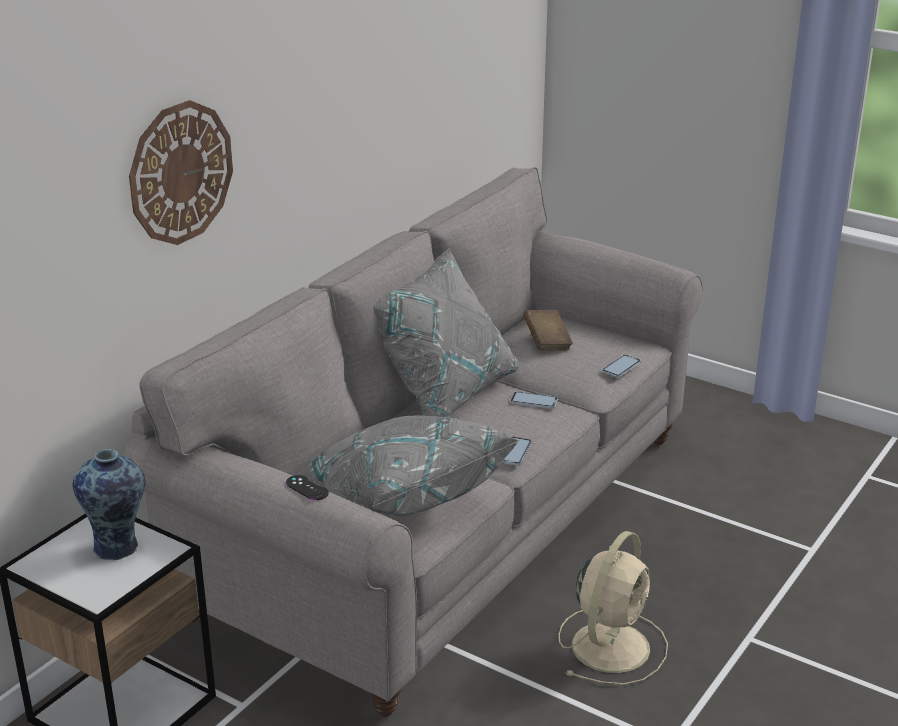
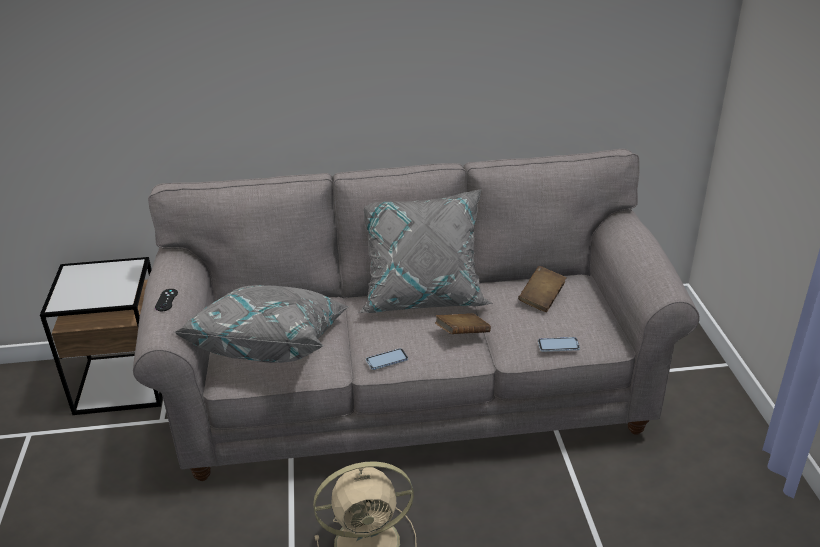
camera: 50 degrees right, 5 degrees up
vase [72,449,146,560] -> none
wall clock [129,100,233,245] -> none
phone [510,391,558,409] -> brown book [435,313,491,334]

